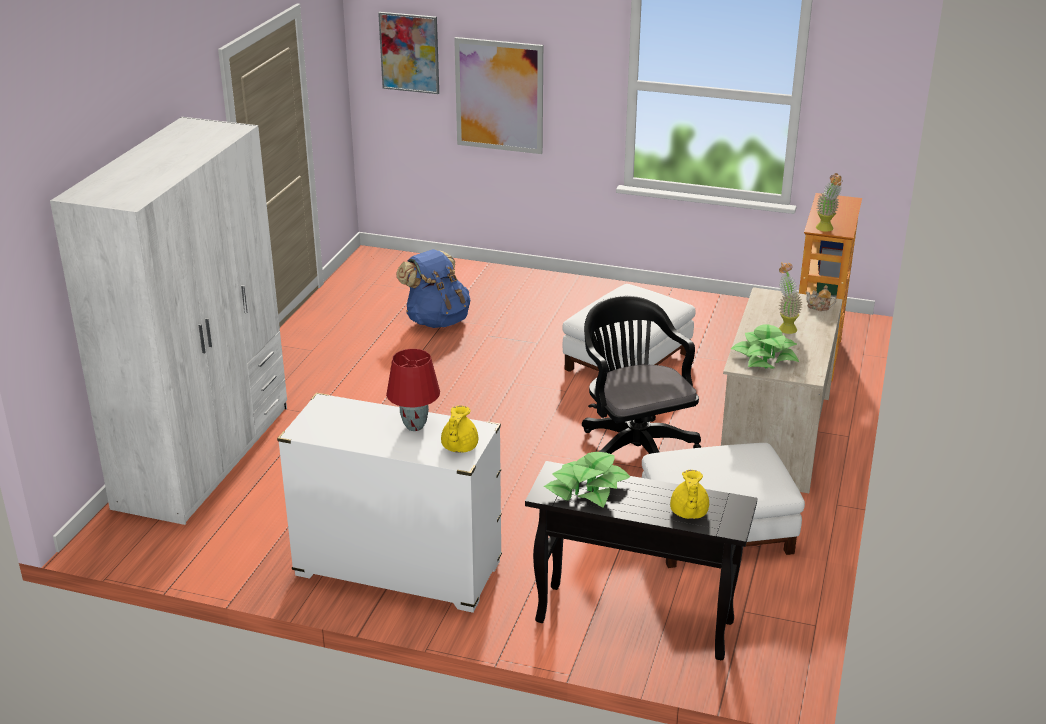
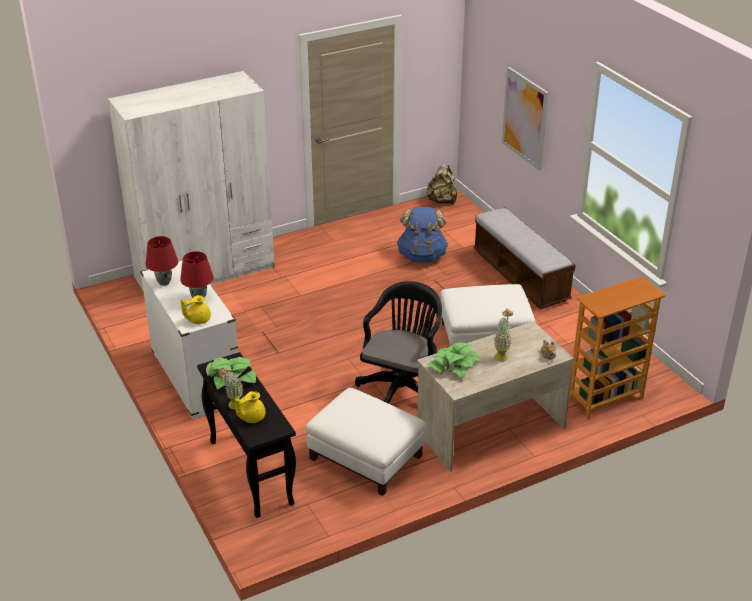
camera: 45 degrees right, 5 degrees up
picture [378,12,439,94] -> none
potted plant [816,173,843,232] -> potted plant moved to [217,367,244,409]
none -> red table lamp [146,236,178,286]
none -> beige backpack [427,164,457,204]
none -> bench [474,207,576,309]

